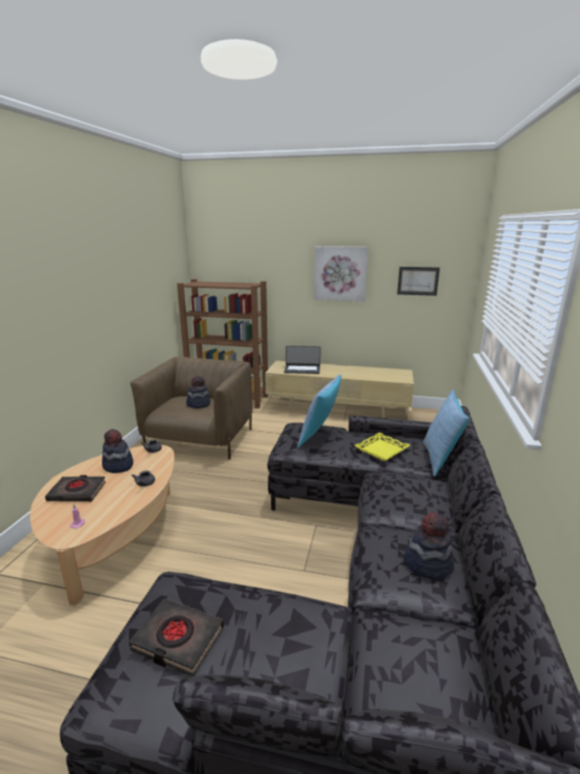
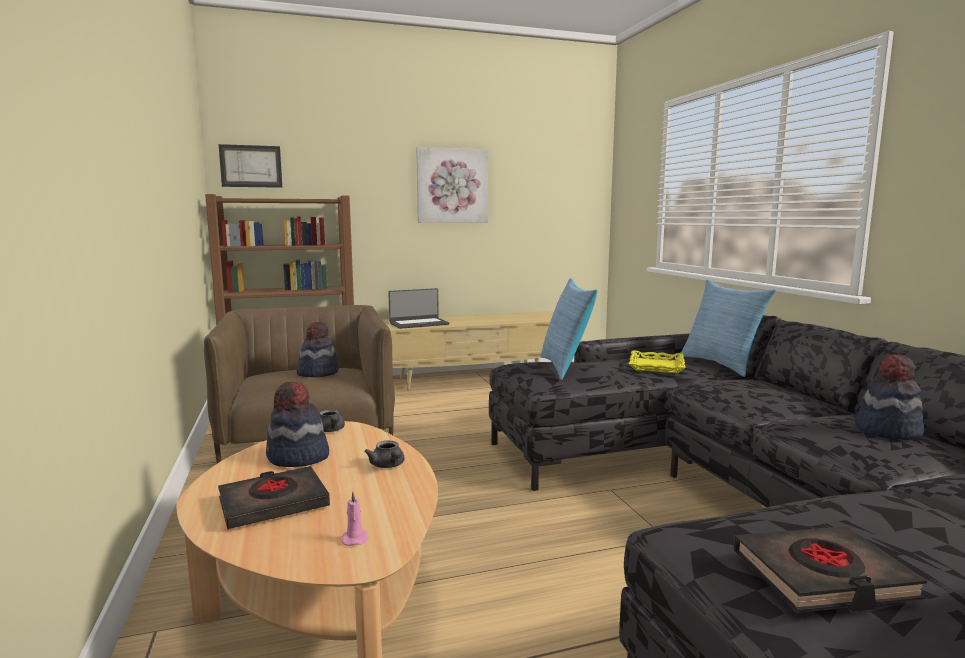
camera: 30 degrees left, 10 degrees down
picture [397,267,440,296] -> picture moved to [218,144,283,188]

